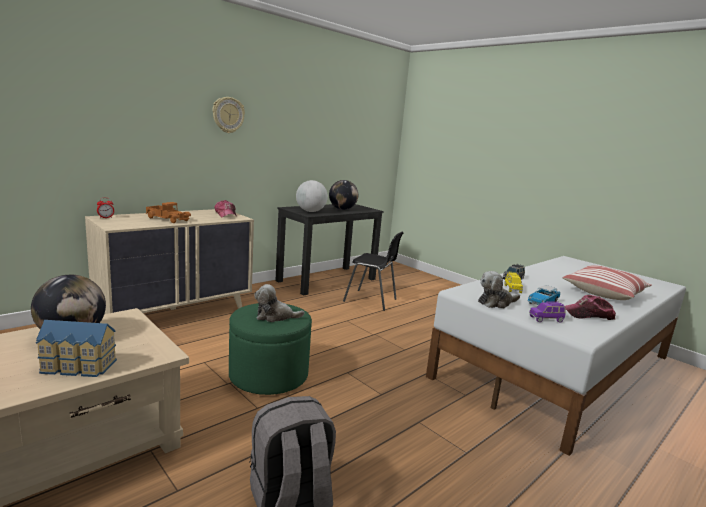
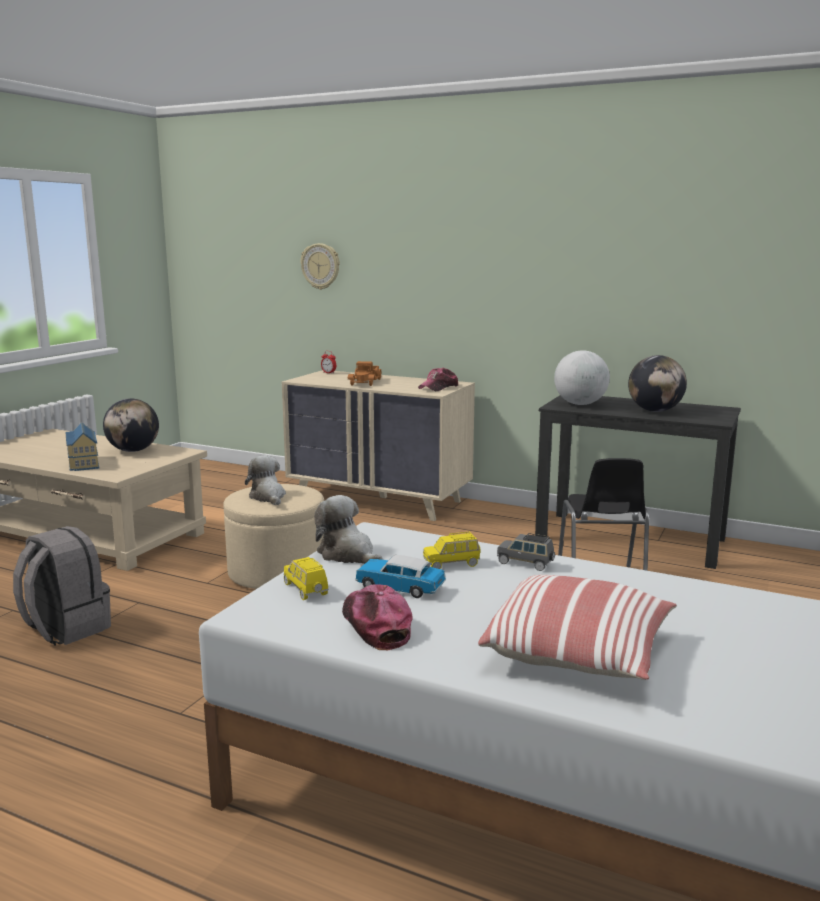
camera: 70 degrees right, 0 degrees up
wall clock [212,97,245,133] -> wall clock moved to [301,243,340,290]
green ottoman [229,303,312,395] -> beige ottoman [223,484,324,589]
purple toy car [529,301,566,322] -> yellow toy car [284,557,328,600]

